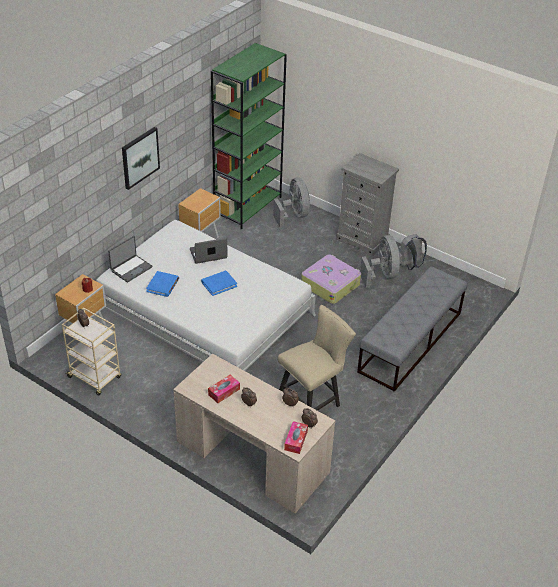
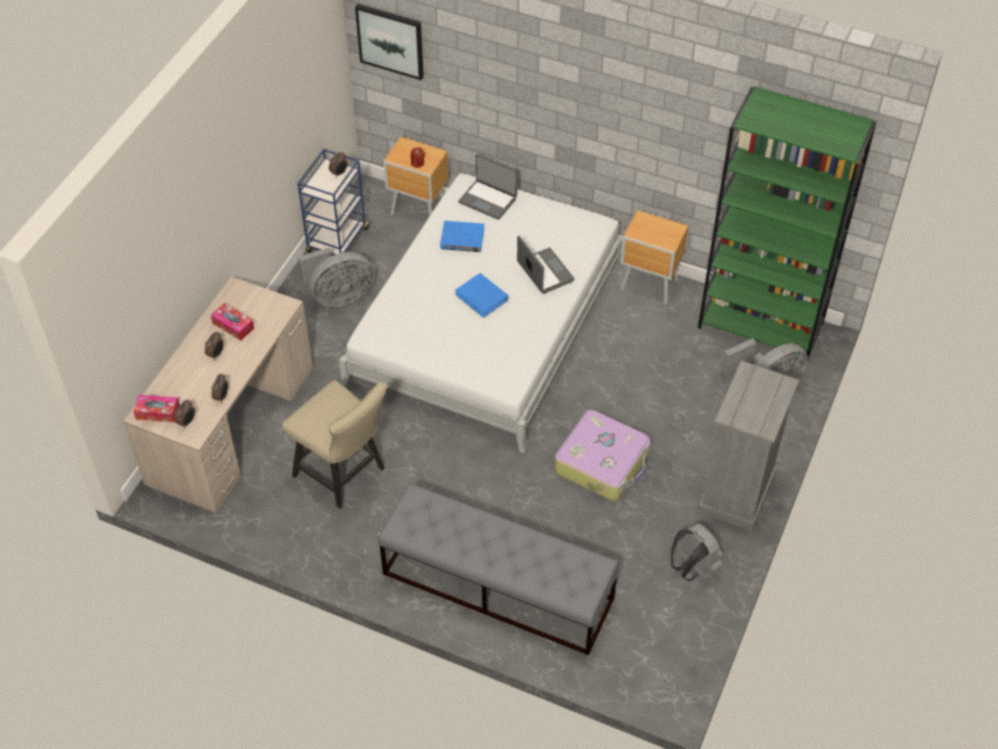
camera: 80 degrees right, 10 degrees up
beige cart [62,308,121,396] -> blue cart [298,149,370,263]
picture [122,127,160,190] -> picture moved to [355,4,424,80]
grey fan [360,235,400,288] -> grey fan moved to [298,247,374,307]

